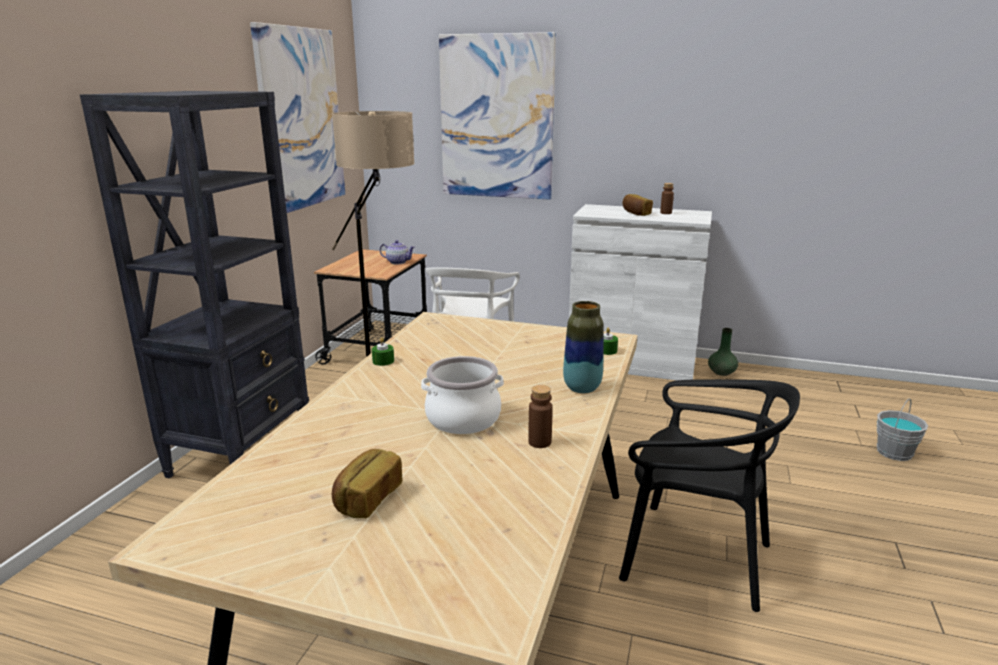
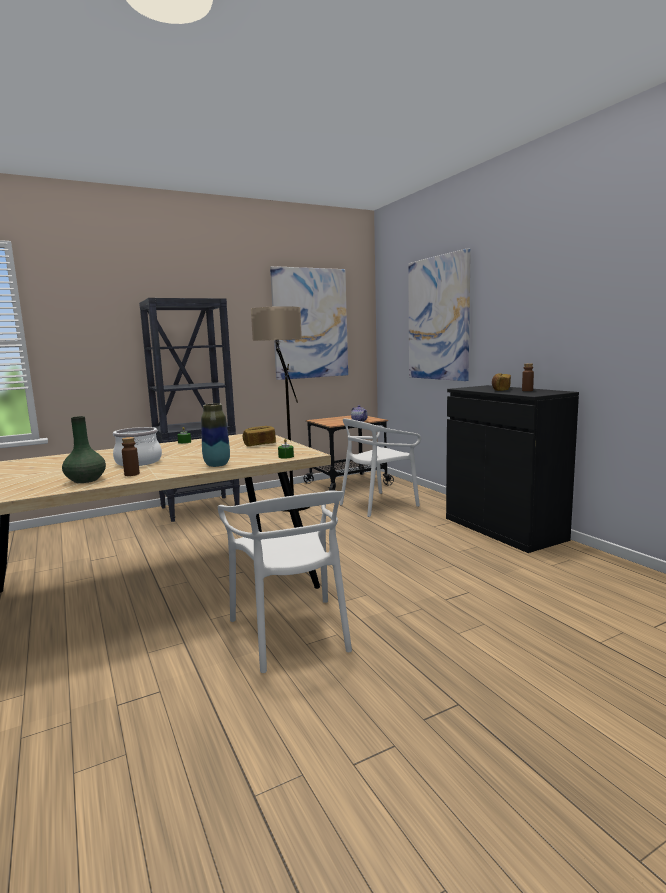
camera: 45 degrees right, 10 degrees down
bread [332,449,402,518] -> bread moved to [243,426,276,446]
white cabinet [569,204,712,381] -> black cabinet [446,385,579,553]
black chair [619,379,800,612] -> white chair [218,490,352,673]
green vase [708,328,738,376] -> green vase moved to [62,416,106,483]
grey bucket [877,398,928,461] -> none

